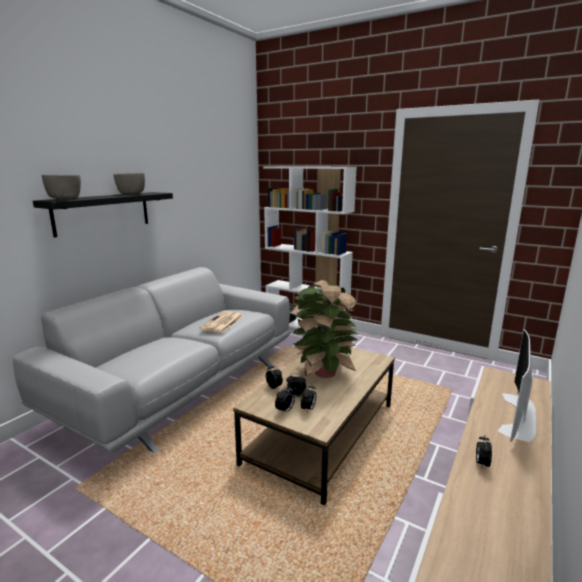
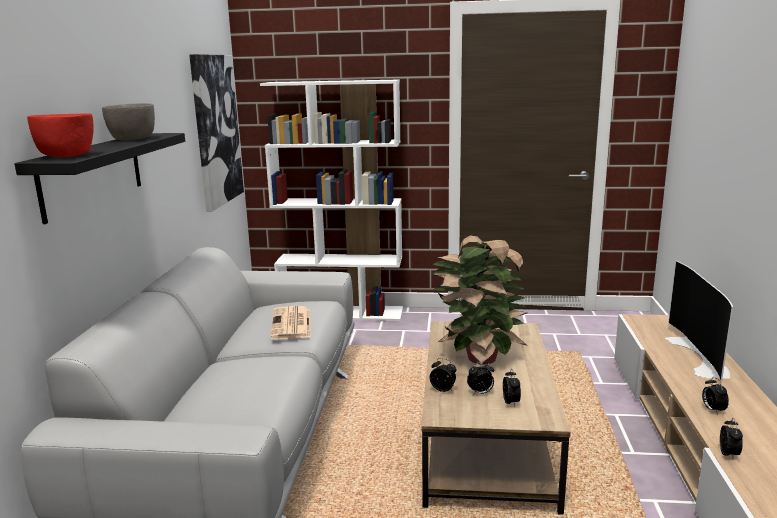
camera: 25 degrees left, 0 degrees up
grey bowl [42,175,81,200] -> red bowl [27,113,94,157]
alarm clock [275,385,295,414] -> alarm clock moved to [720,418,743,460]
none -> picture [189,54,244,212]

